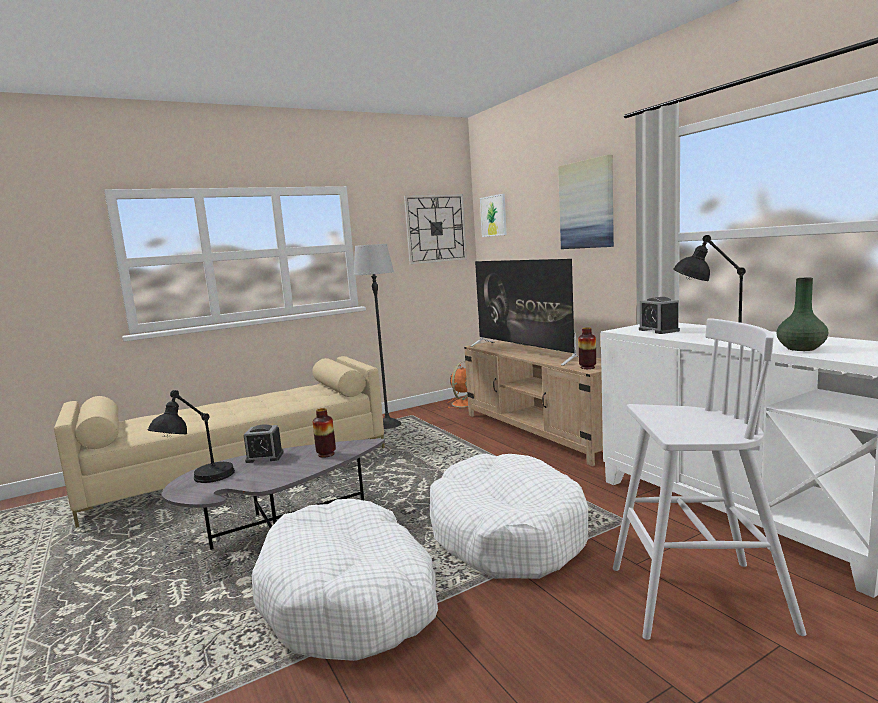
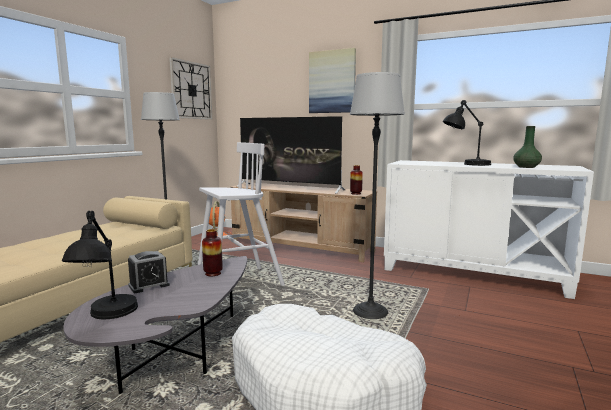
camera: 35 degrees left, 0 degrees up
white dog bed [430,454,588,579] -> floor lamp [350,72,405,319]
picture [480,194,507,237] -> none
white stool [613,318,806,640] -> white stool moved to [198,142,285,286]
alarm clock [639,297,680,334] -> none

